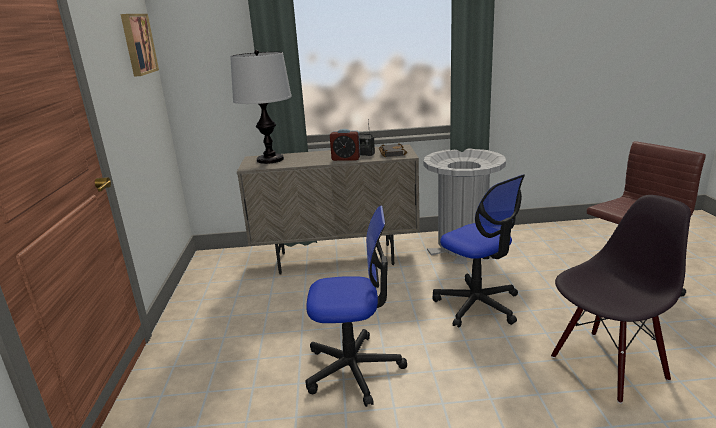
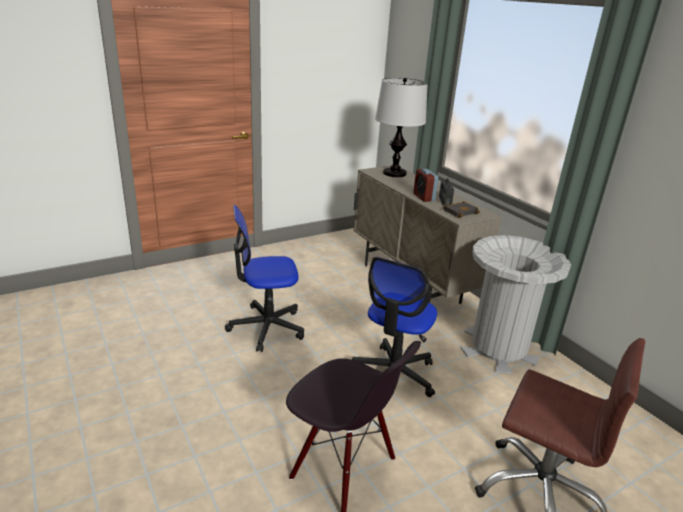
camera: 60 degrees right, 5 degrees up
picture [121,14,159,77] -> none
office chair [305,206,407,407] -> office chair turned 105 degrees clockwise [225,205,304,352]

